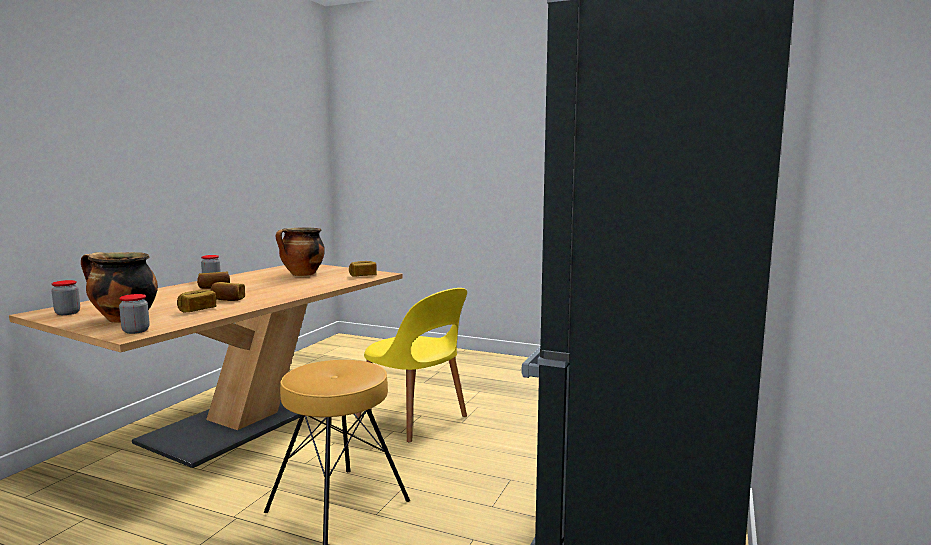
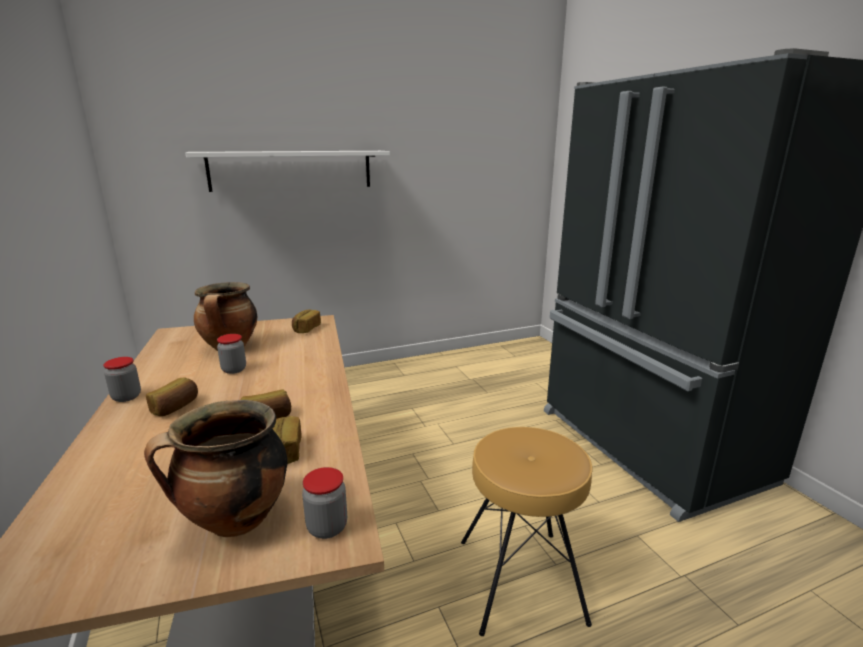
camera: 45 degrees left, 10 degrees up
jar [51,280,80,315] -> jar moved to [217,334,246,374]
yellow chair [355,288,467,442] -> none
none -> white shelf [186,151,390,192]

